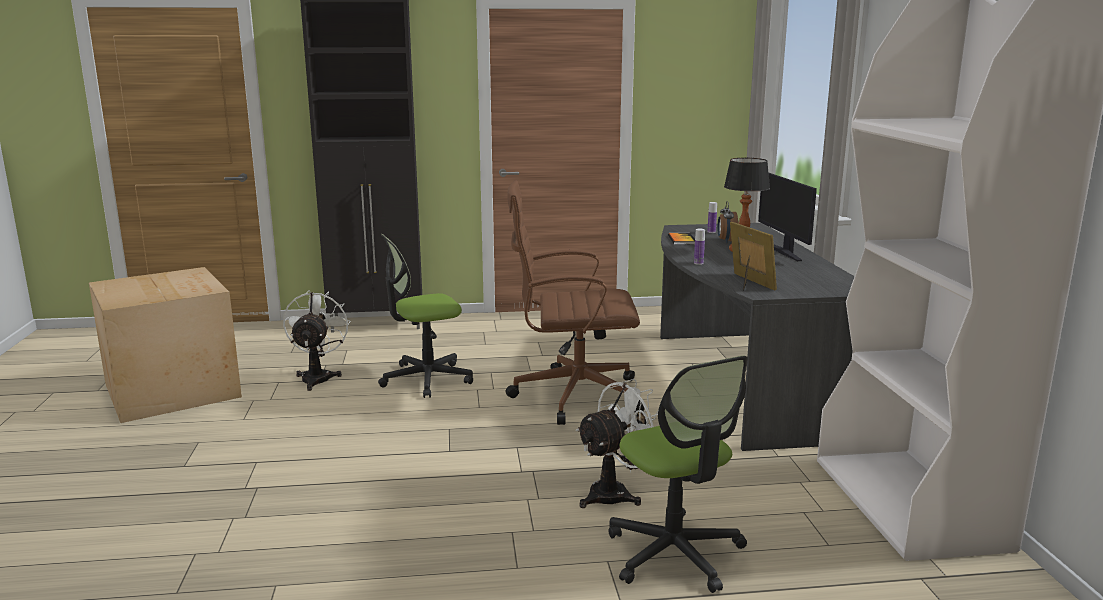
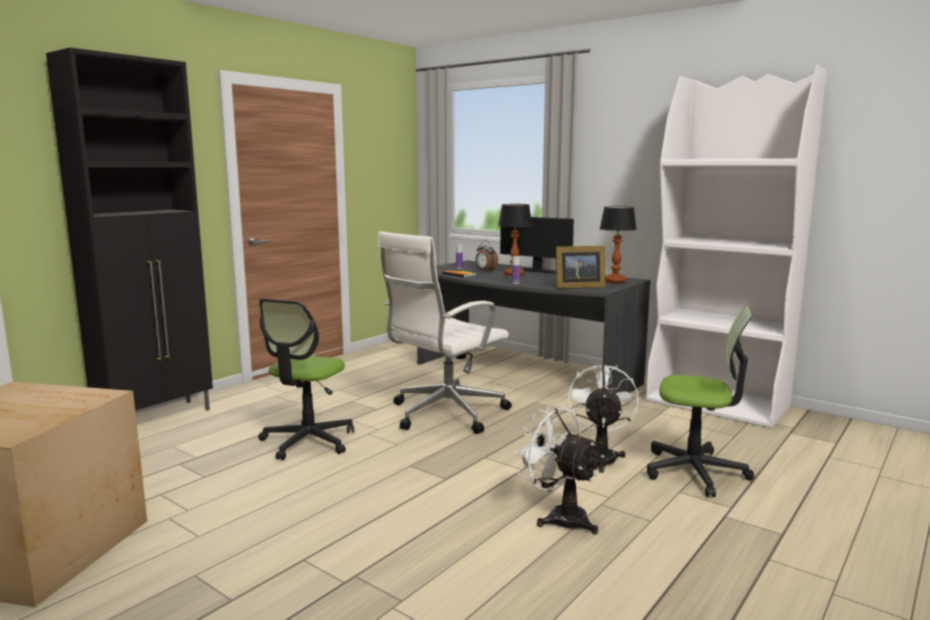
camera: 45 degrees left, 5 degrees down
white fan [283,290,351,391] -> white fan moved to [514,404,605,534]
brown office chair [506,180,645,425] -> white office chair [377,231,512,434]
picture frame [730,222,777,291] -> picture frame turned 150 degrees clockwise [556,246,605,289]
none -> table lamp [600,206,637,283]

